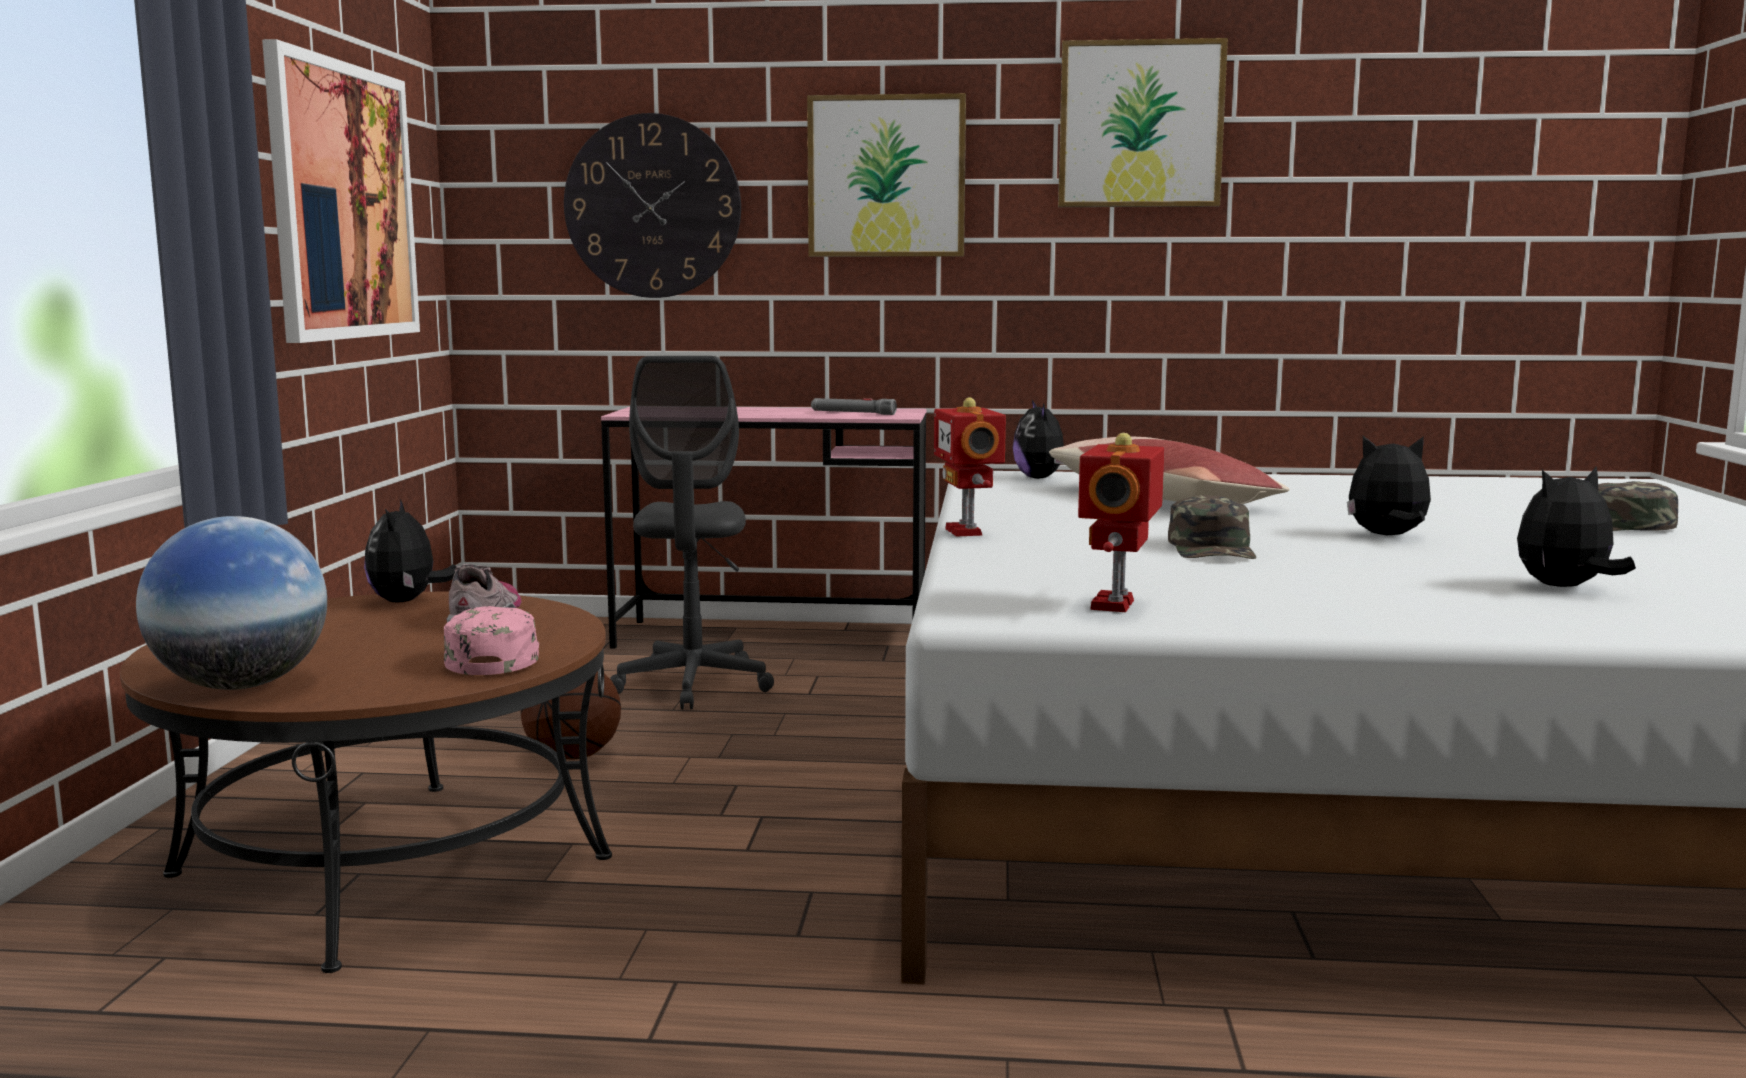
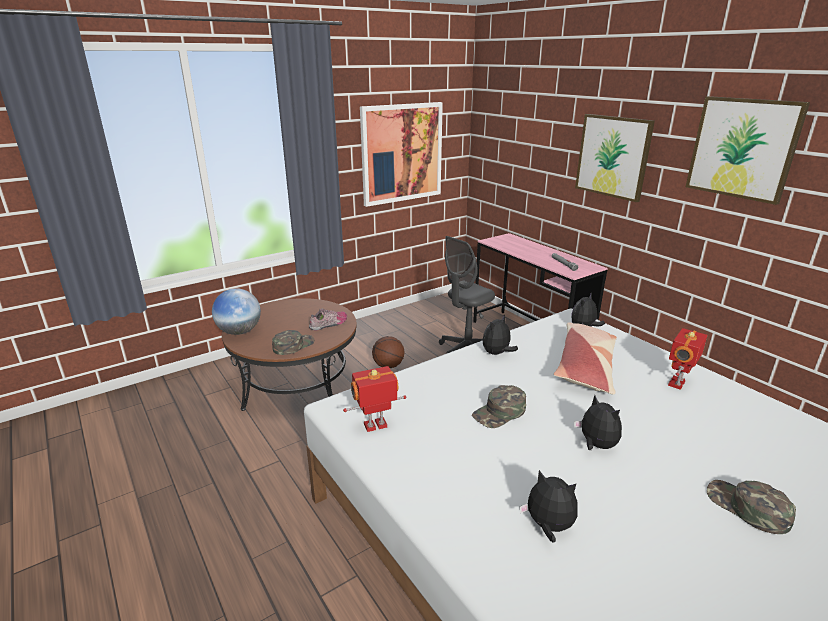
camera: 50 degrees right, 15 degrees up
plush toy [364,500,456,602] -> plush toy moved to [482,314,518,355]
pink cap [444,606,539,675] -> green cap [272,330,315,355]
wall clock [564,113,741,298] -> none
toy robot [934,397,1006,537] -> toy robot moved to [668,328,707,390]

